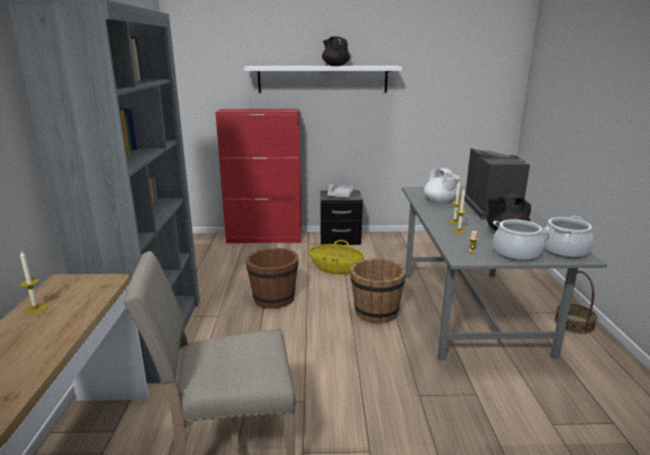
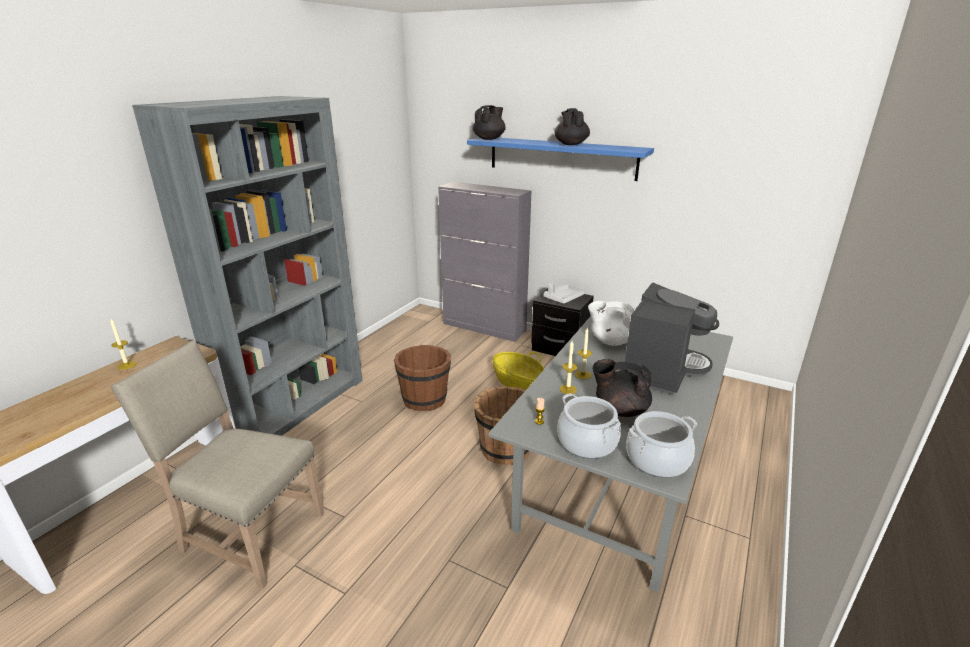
camera: 30 degrees right, 5 degrees up
red cabinet [215,109,302,243] -> grey cabinet [438,182,532,342]
white shelf [244,66,402,93] -> blue shelf [467,137,654,181]
white teapot [424,168,460,203] -> white teapot turned 90 degrees clockwise [588,301,634,346]
basket [554,271,597,334] -> none
none -> black teapot [473,105,506,140]

